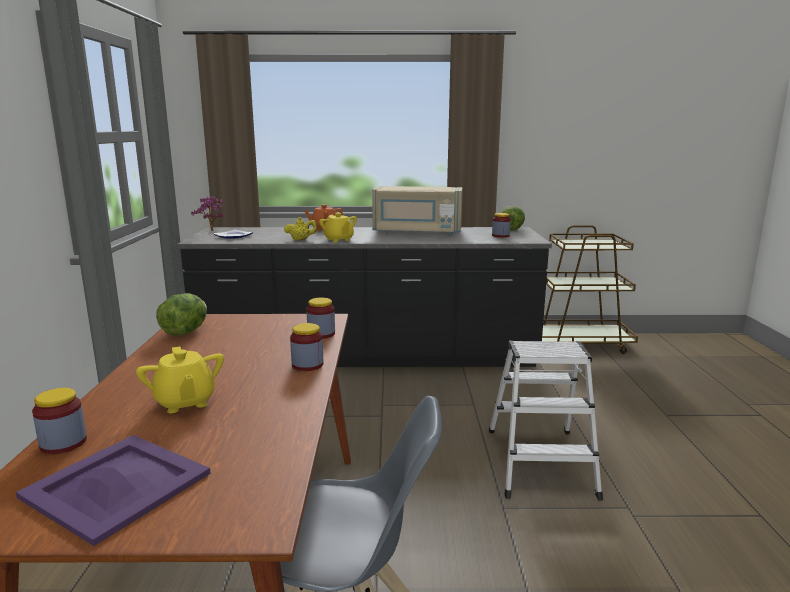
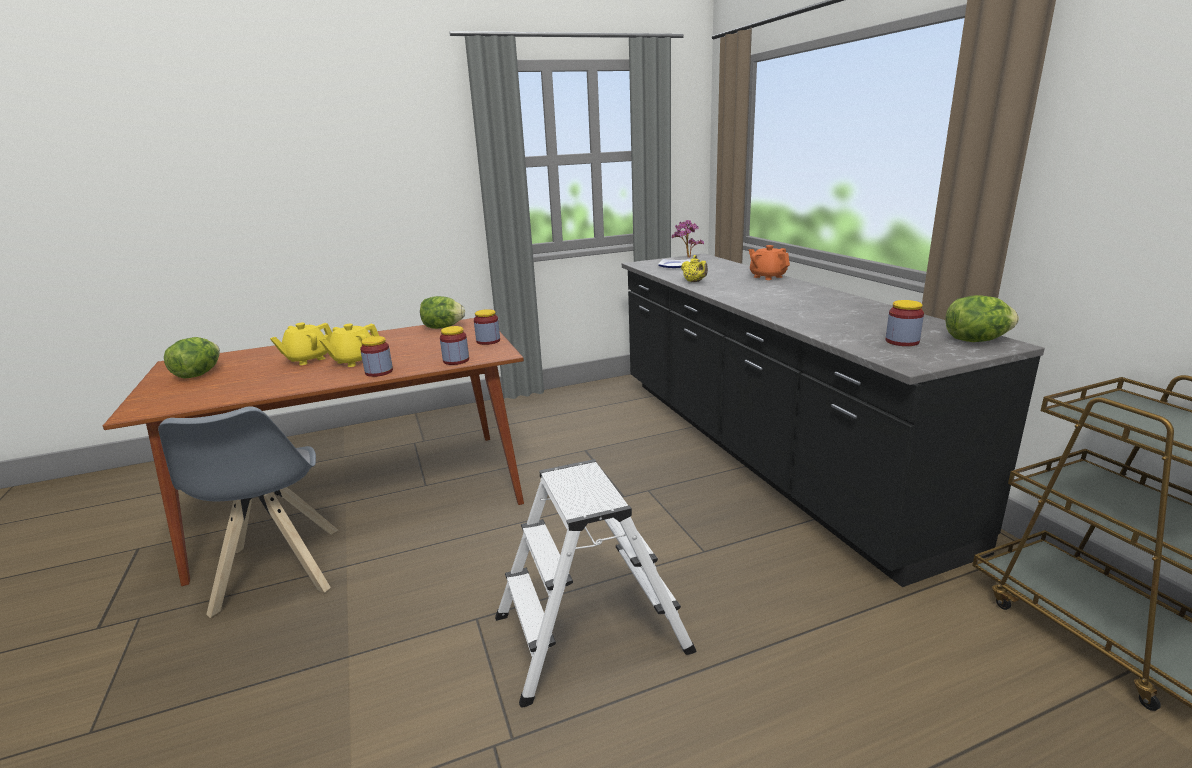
camera: 70 degrees right, 5 degrees up
purple tray [16,435,211,546] -> lettuce [164,337,220,379]
jar [32,388,87,454] -> jar moved to [474,309,500,345]
yellow teapot [319,213,357,242] -> yellow teapot moved to [319,324,379,367]
beige microwave [372,186,463,235] -> none

